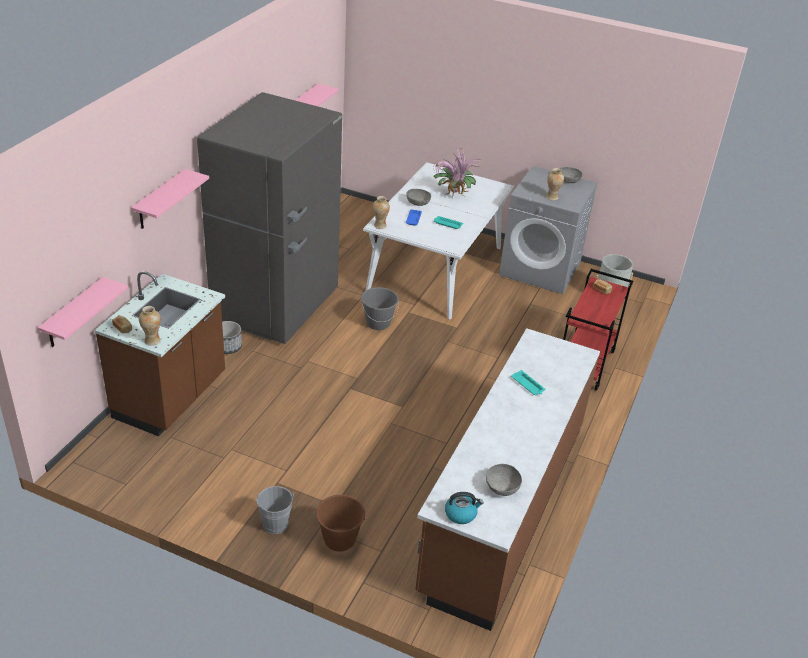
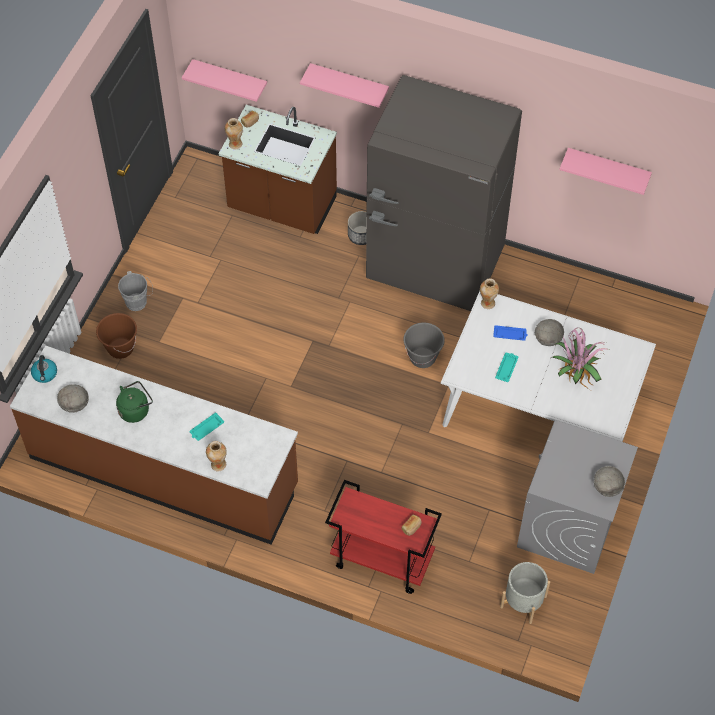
camera: 90 degrees right, 20 degrees up
vase [546,168,564,201] -> vase moved to [206,441,227,471]
none -> green kettle [116,381,153,423]

